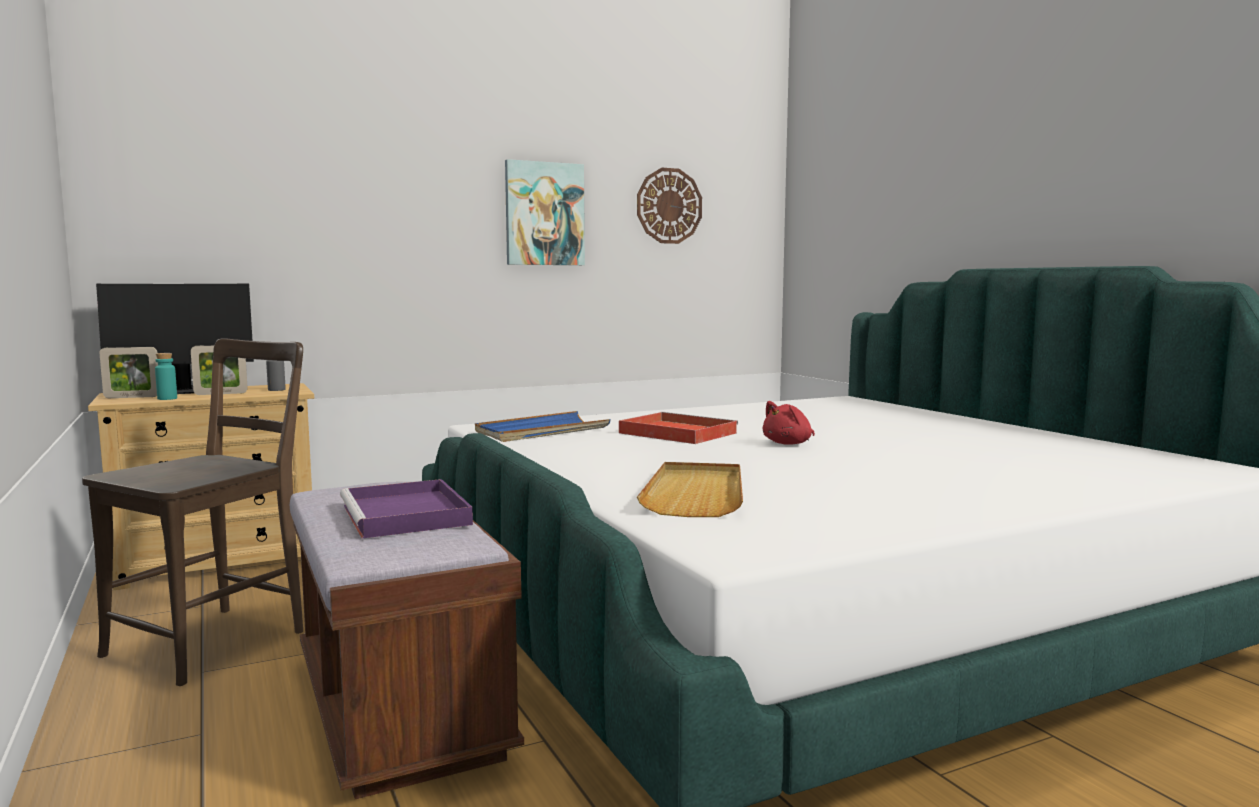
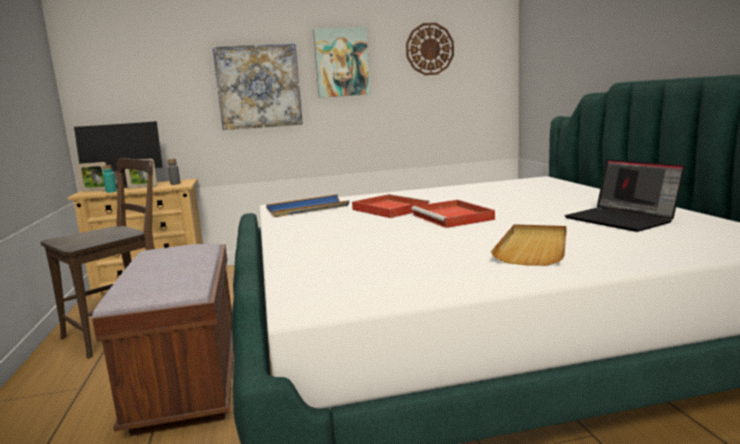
camera: 15 degrees right, 5 degrees up
purple tray [340,479,473,539] -> none
beige tray [637,462,743,517] -> beige tray moved to [491,224,567,266]
red plush toy [763,401,815,445] -> red tray [411,200,495,228]
none -> picture [212,43,303,130]
none -> laptop [564,159,685,232]

